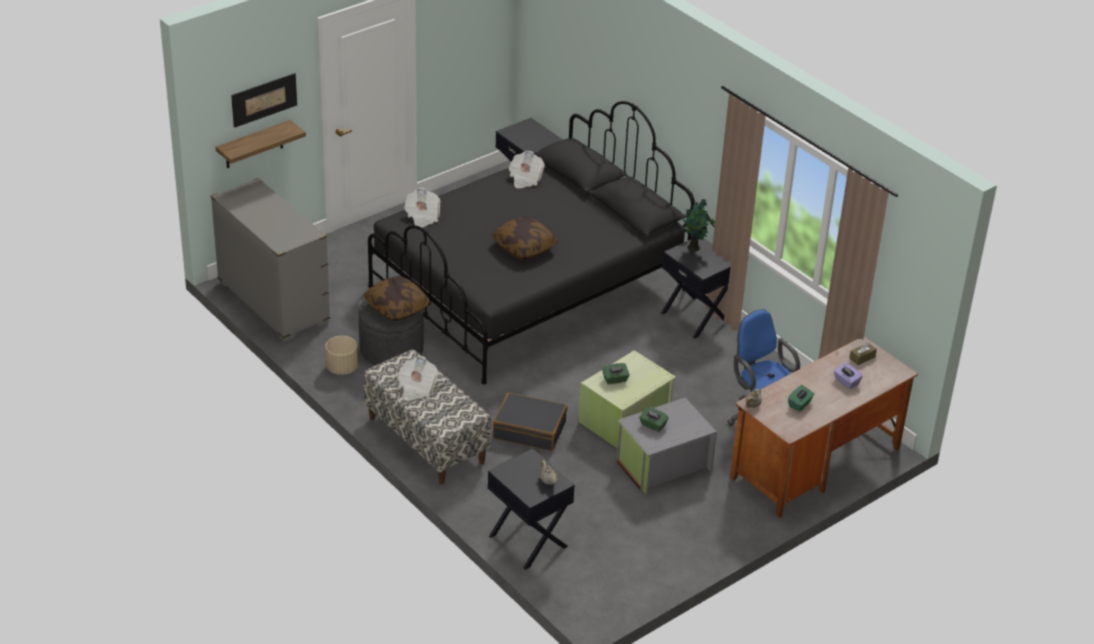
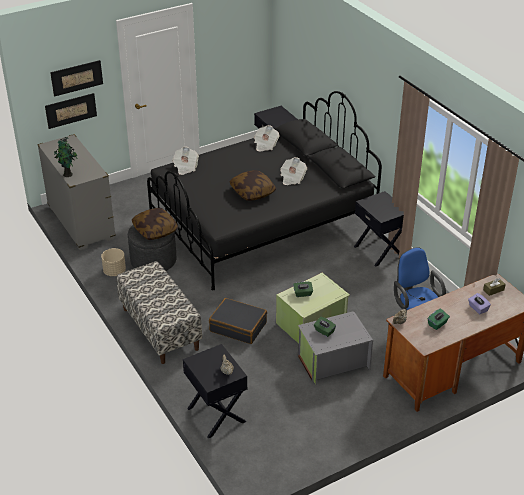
camera: 10 degrees right, 0 degrees up
shelf [216,120,306,168] -> picture [45,93,97,129]
newspaper [397,356,438,401] -> newspaper moved to [280,157,307,185]
potted plant [682,199,715,251] -> potted plant moved to [54,137,78,177]

